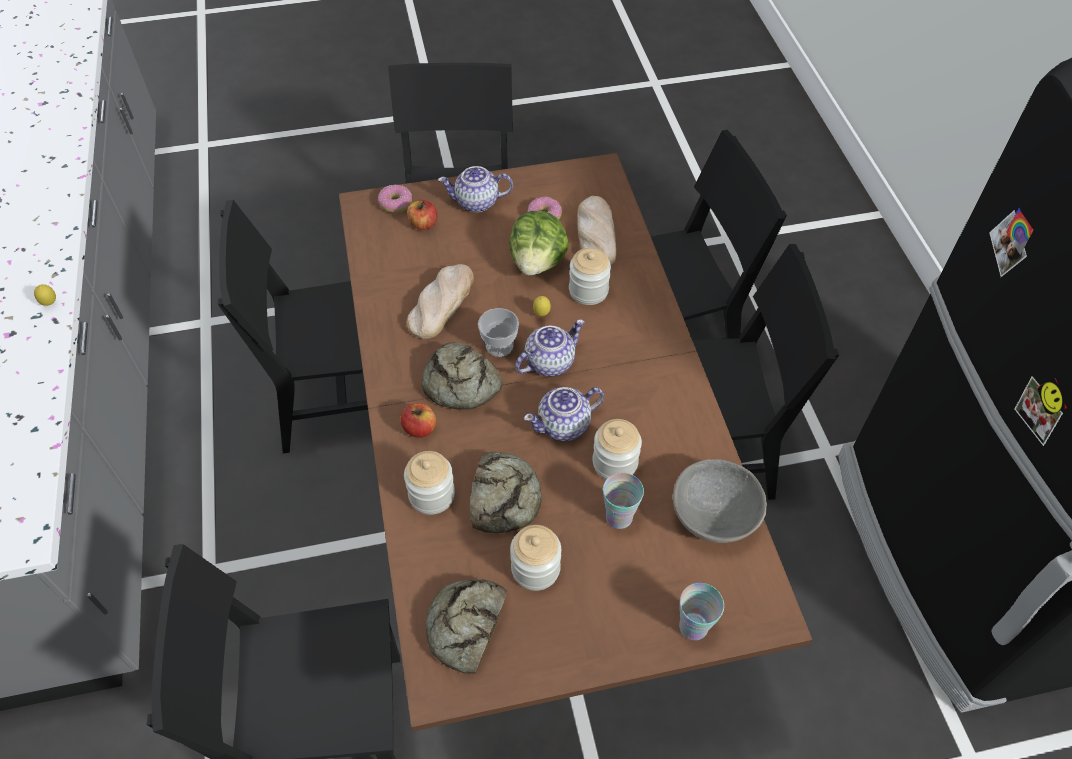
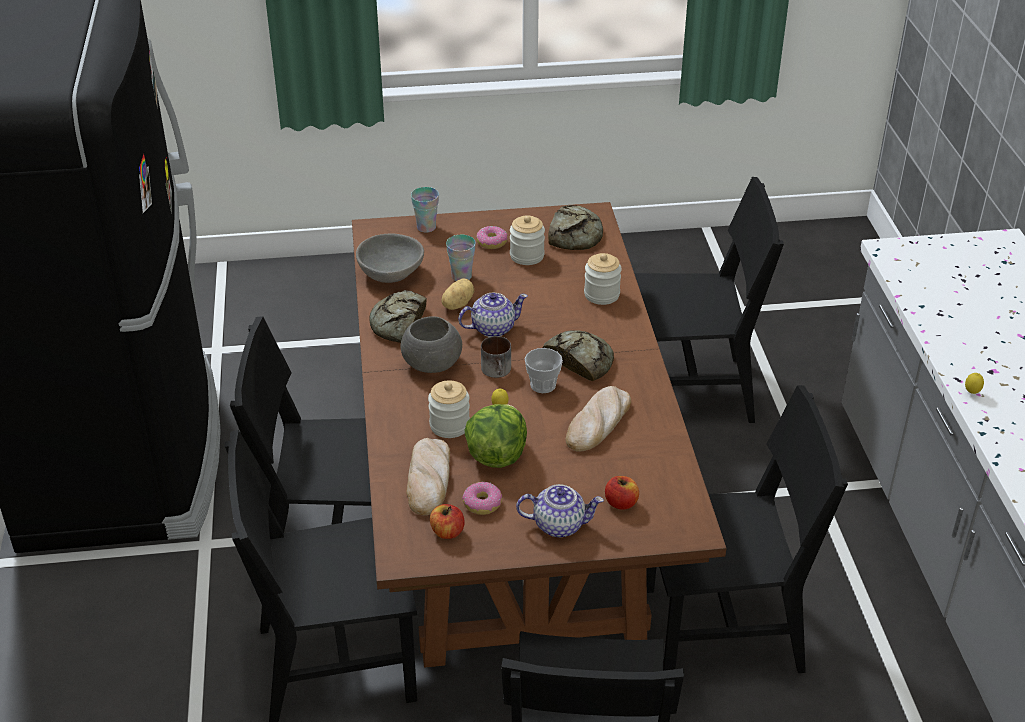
camera: 175 degrees left, 15 degrees down
donut [378,185,412,213] -> donut moved to [476,226,508,249]
apple [401,403,436,438] -> apple moved to [430,504,465,539]
bread [470,452,542,533] -> bread moved to [370,290,427,343]
teapot [515,319,585,376] -> mug [481,336,511,378]
jar [592,419,642,480] -> potato [442,278,474,310]
none -> grey bowl [401,316,462,373]

